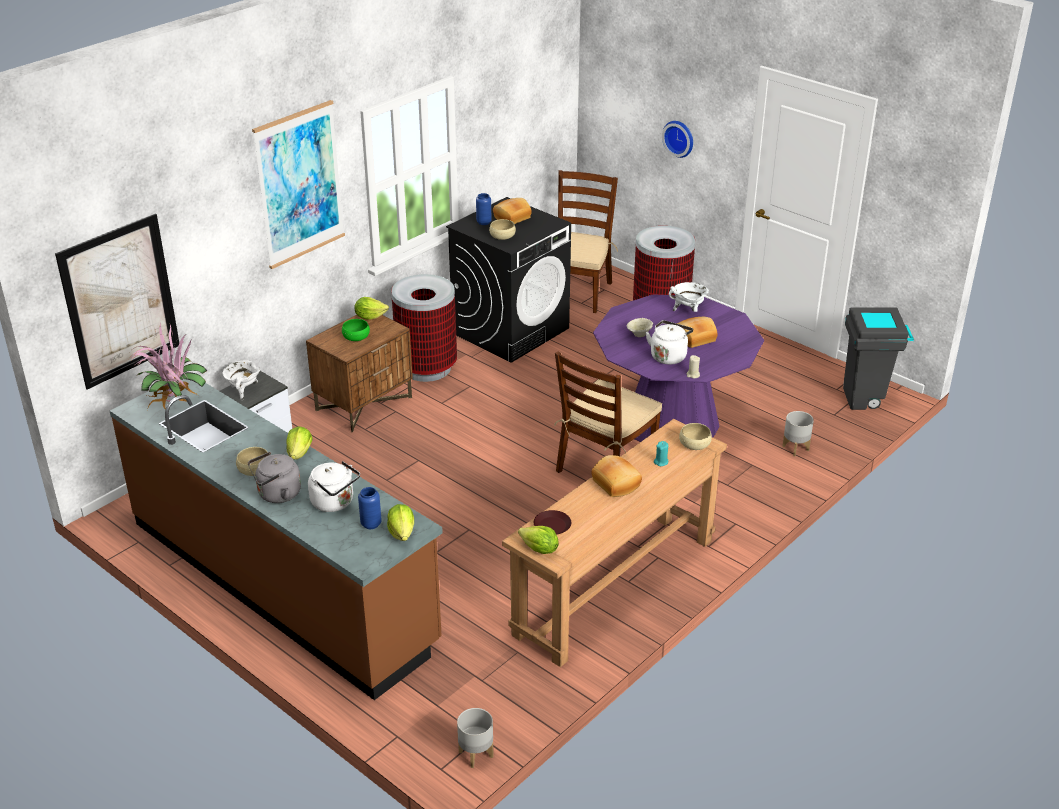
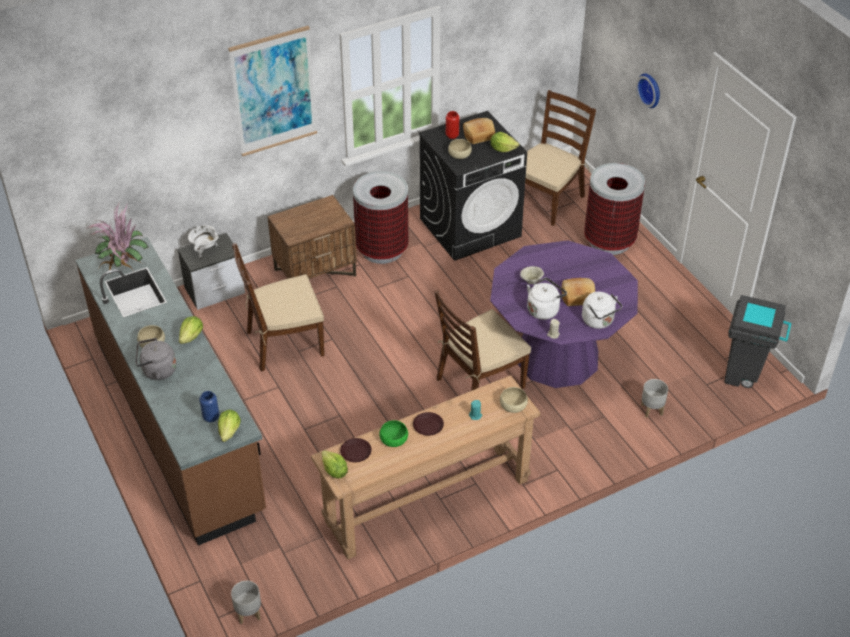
camera: 20 degrees right, 10 degrees up
picture [55,213,179,390] -> none
white kettle [308,461,360,512] -> white kettle moved to [582,292,622,329]
green bowl [342,319,370,341] -> green bowl moved to [379,420,408,447]
lettuce [354,297,389,320] -> lettuce moved to [490,132,519,152]
blue vase [476,193,492,225] -> red vase [446,111,459,139]
bread [591,455,642,497] -> brown plate [413,412,444,436]
white cooking pot [669,282,709,312] -> none
none -> brown chair [232,243,324,371]

